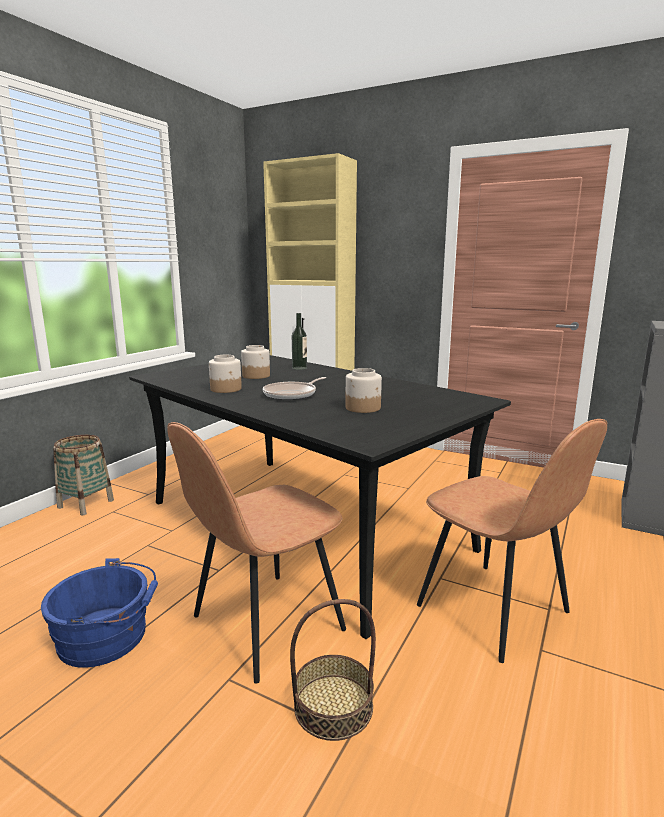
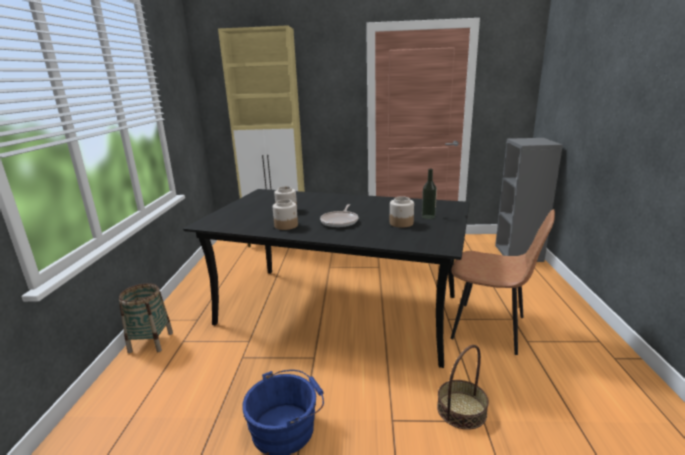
camera: 25 degrees left, 5 degrees up
brown chair [167,422,346,684] -> none
bottle [292,313,307,370] -> bottle moved to [422,169,437,219]

